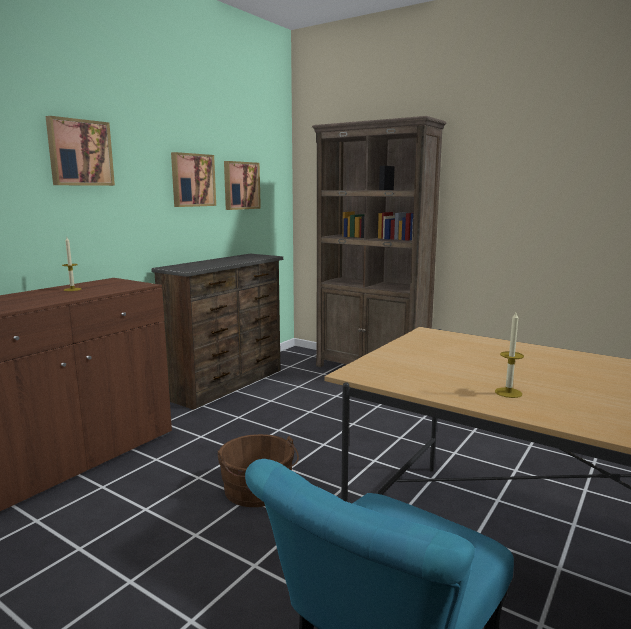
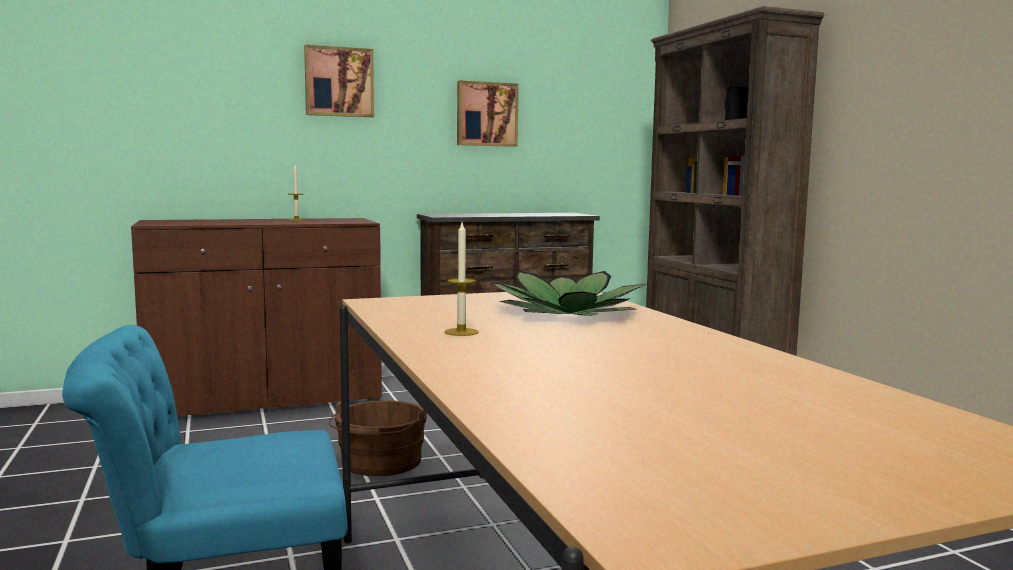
camera: 35 degrees right, 5 degrees down
picture [224,161,261,210] -> none
none -> potted plant [492,271,650,316]

